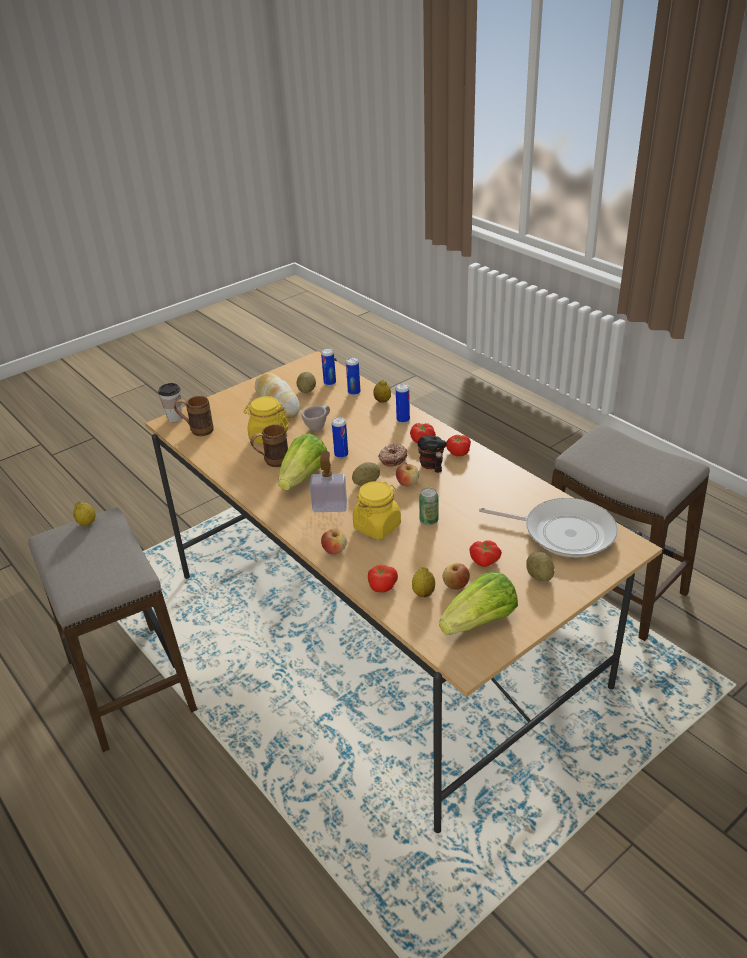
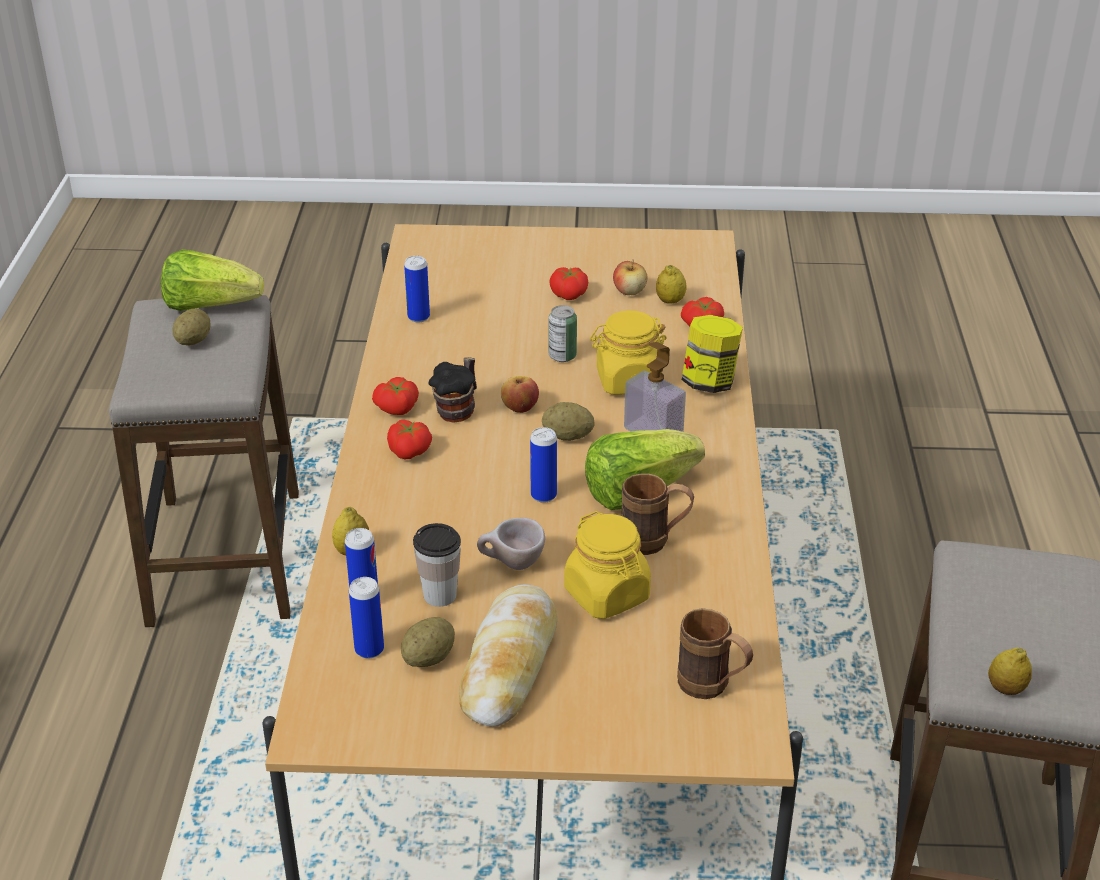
camera: 140 degrees left, 0 degrees up
cup [158,383,183,423] -> cup moved to [413,523,461,607]
apple [321,530,347,554] -> jar [682,315,743,393]
donut [378,443,408,467] -> none
can [396,384,410,423] -> can moved to [404,256,430,322]
lettuce [439,572,518,635] -> lettuce moved to [161,249,264,311]
frying pan [479,498,618,557] -> none
potato [526,551,554,582] -> potato moved to [172,309,211,345]

